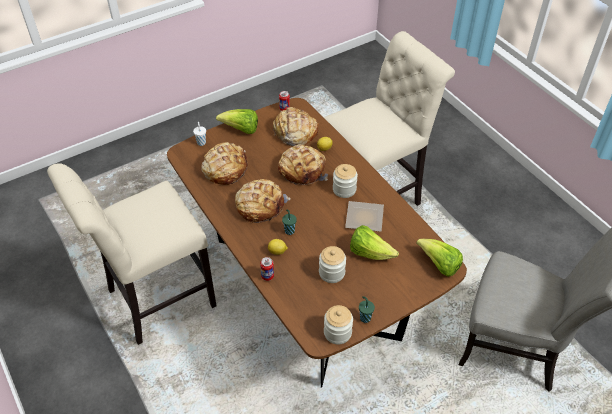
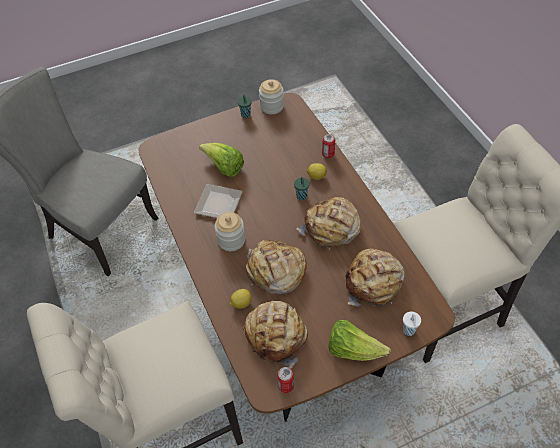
camera: 170 degrees left, 5 degrees up
jar [319,246,346,283] -> none
lettuce [416,239,463,277] -> none

